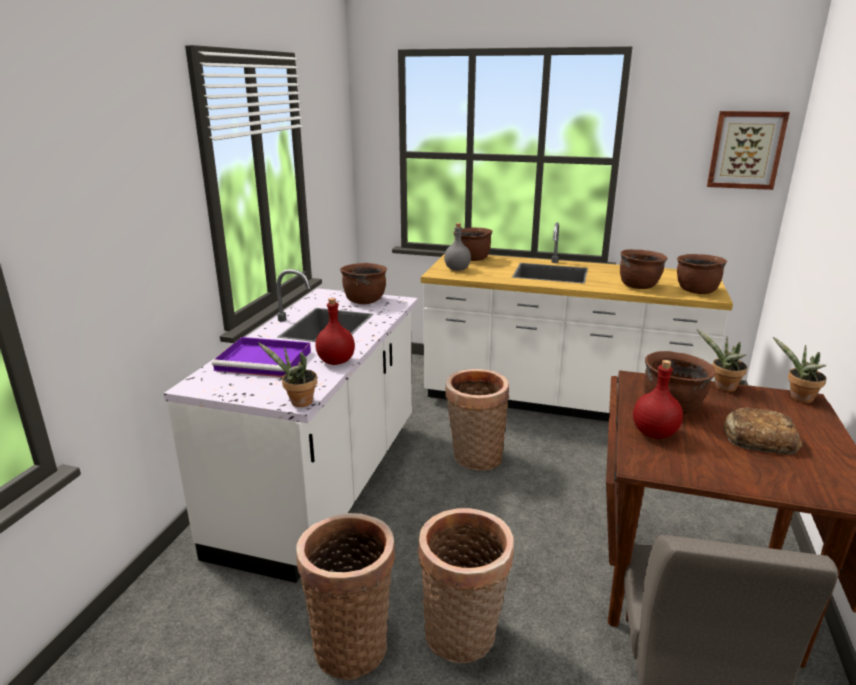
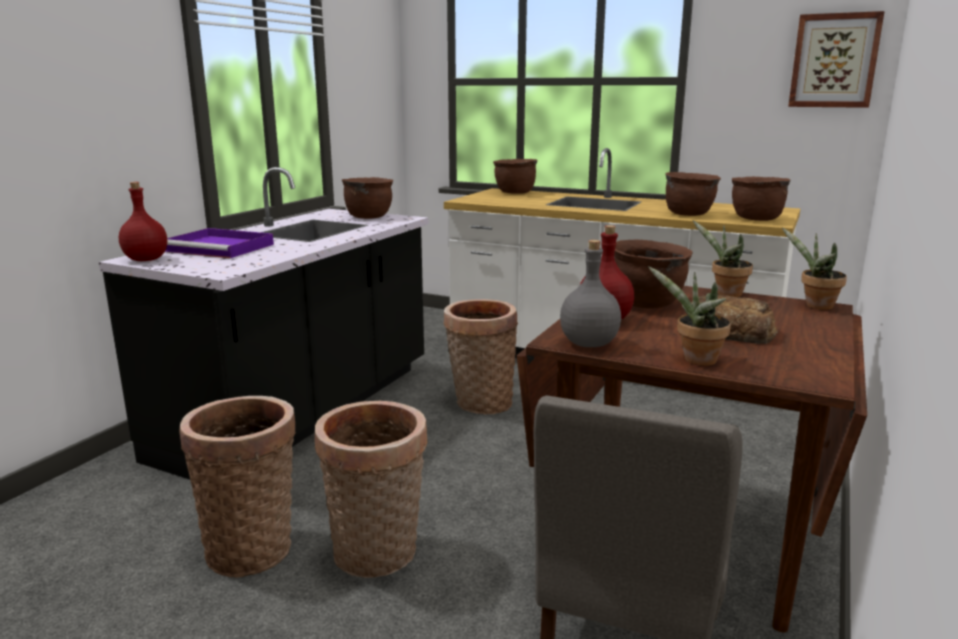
camera: 10 degrees right, 5 degrees down
white counter [164,269,418,583] -> black counter [99,167,428,479]
potted plant [258,342,317,407] -> potted plant moved to [648,266,731,366]
red bottle [315,298,355,365] -> red bottle moved to [119,182,167,261]
grey bottle [444,223,471,271] -> grey bottle moved to [560,240,621,347]

